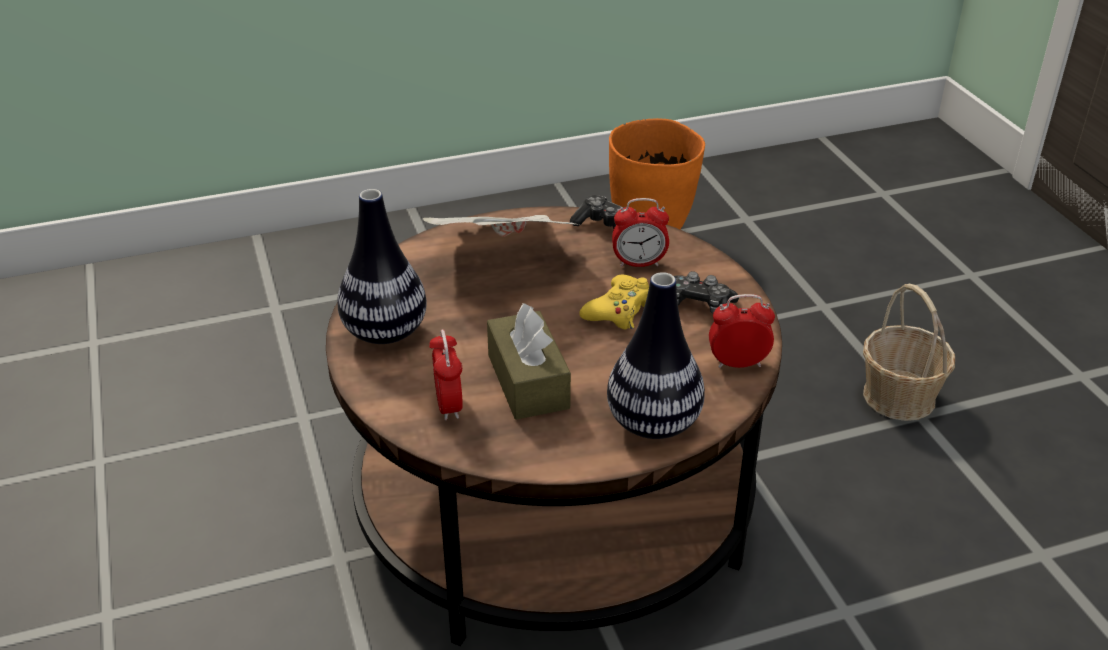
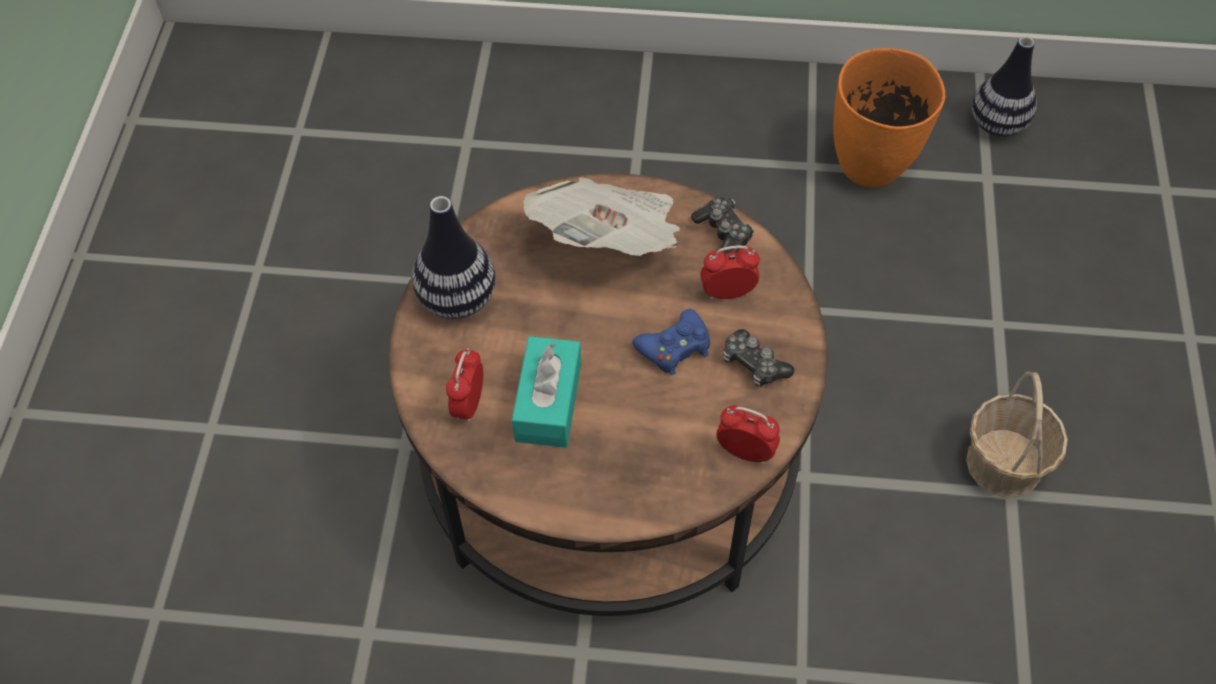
camera: 25 degrees right, 20 degrees up
brown tissue box [487,303,571,420] -> turquoise tissue box [512,336,581,448]
yellow game controller [579,275,649,329] -> blue game controller [632,309,710,375]
vase [607,272,705,439] -> vase moved to [972,36,1037,137]
alarm clock [612,198,669,267] -> alarm clock turned 150 degrees clockwise [701,245,760,300]

